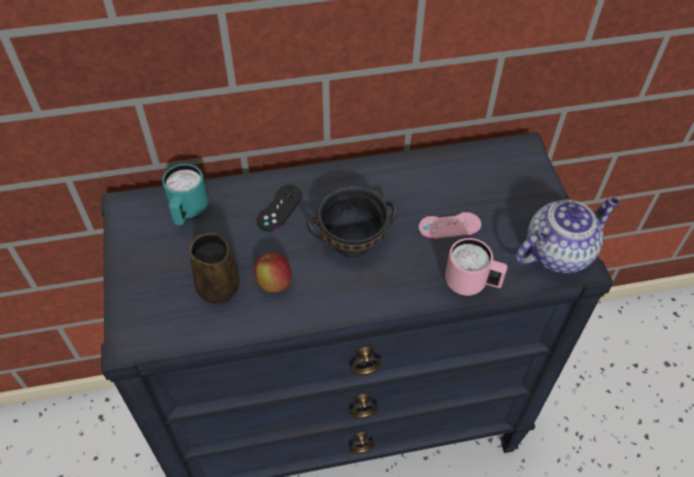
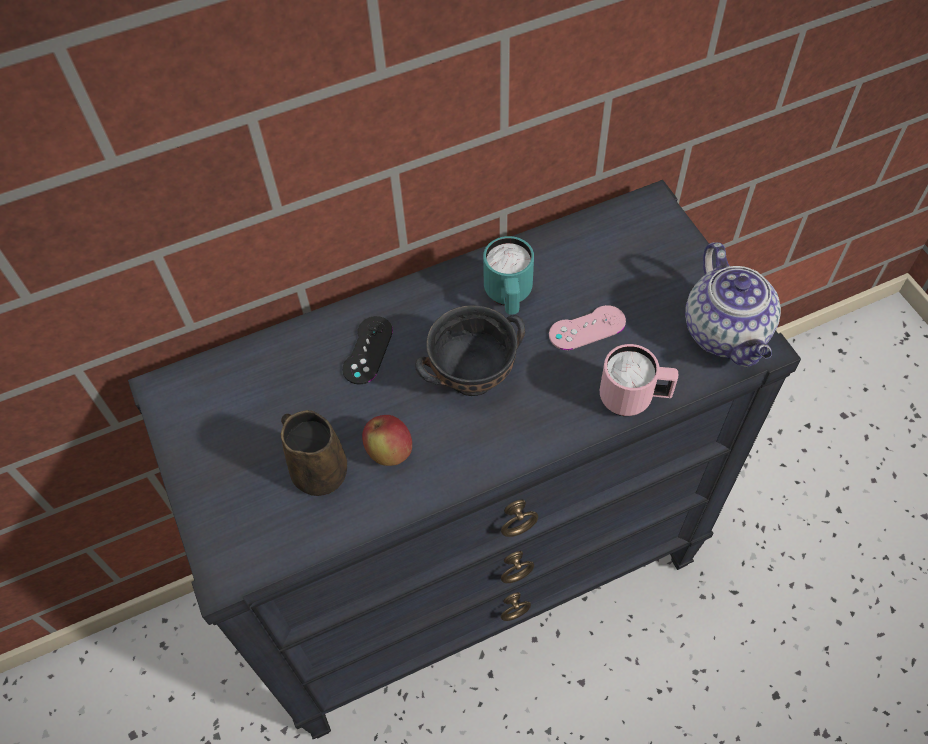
camera: 10 degrees left, 5 degrees up
turquoise mug [162,164,208,225] -> turquoise mug moved to [483,236,534,315]
teapot [516,197,619,274] -> teapot turned 120 degrees clockwise [685,242,781,367]

